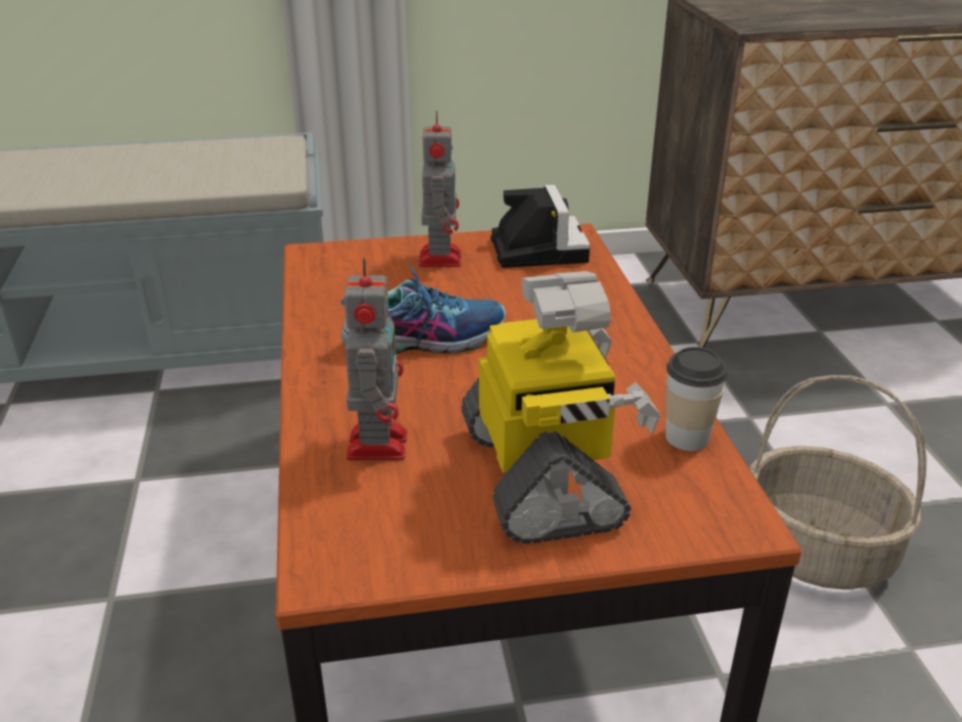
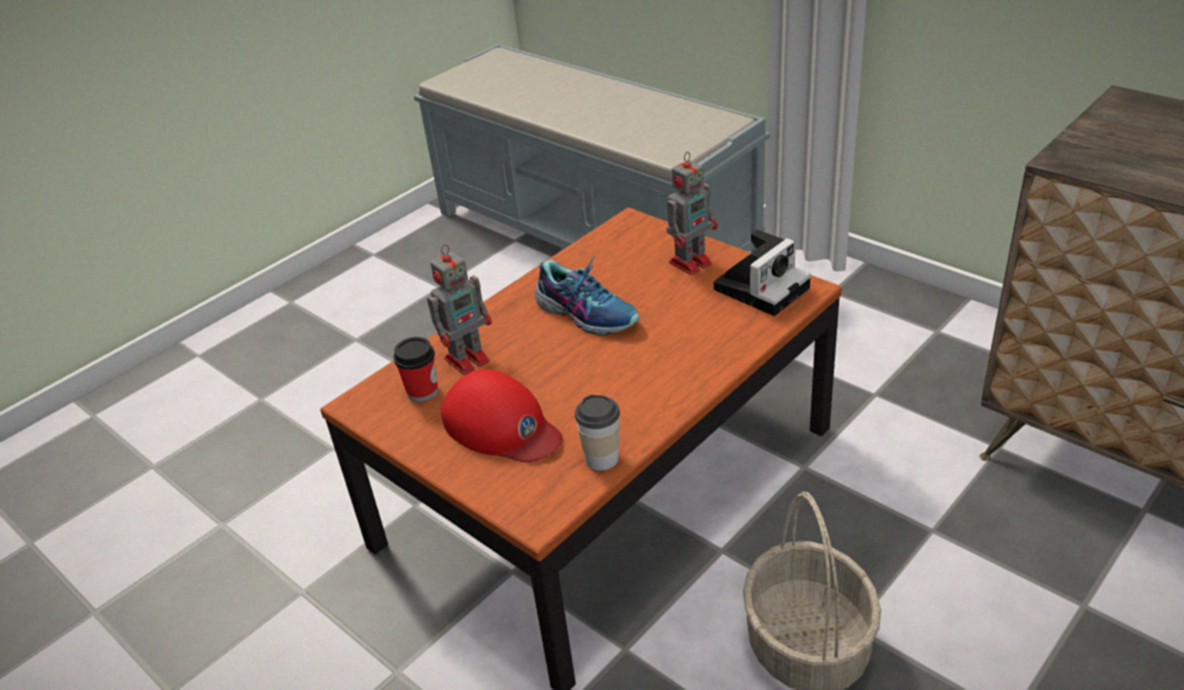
camera: 55 degrees right, 5 degrees up
toy robot [461,271,660,544] -> red cap [441,369,563,462]
none -> cup [393,337,438,402]

